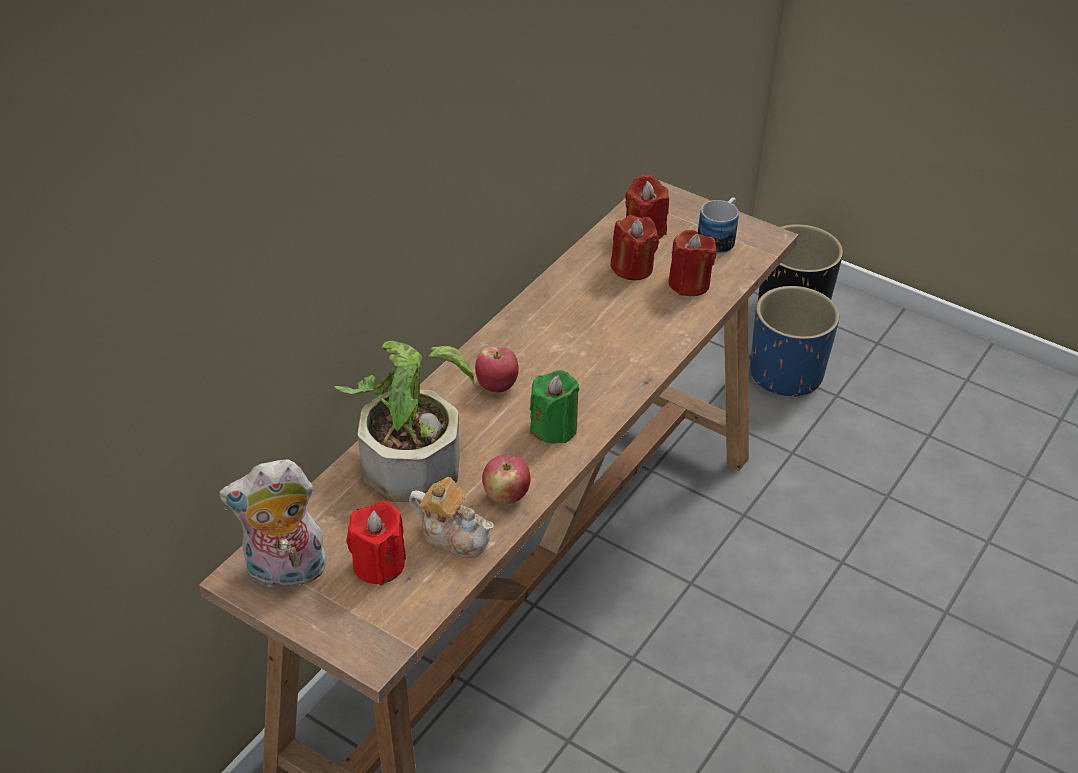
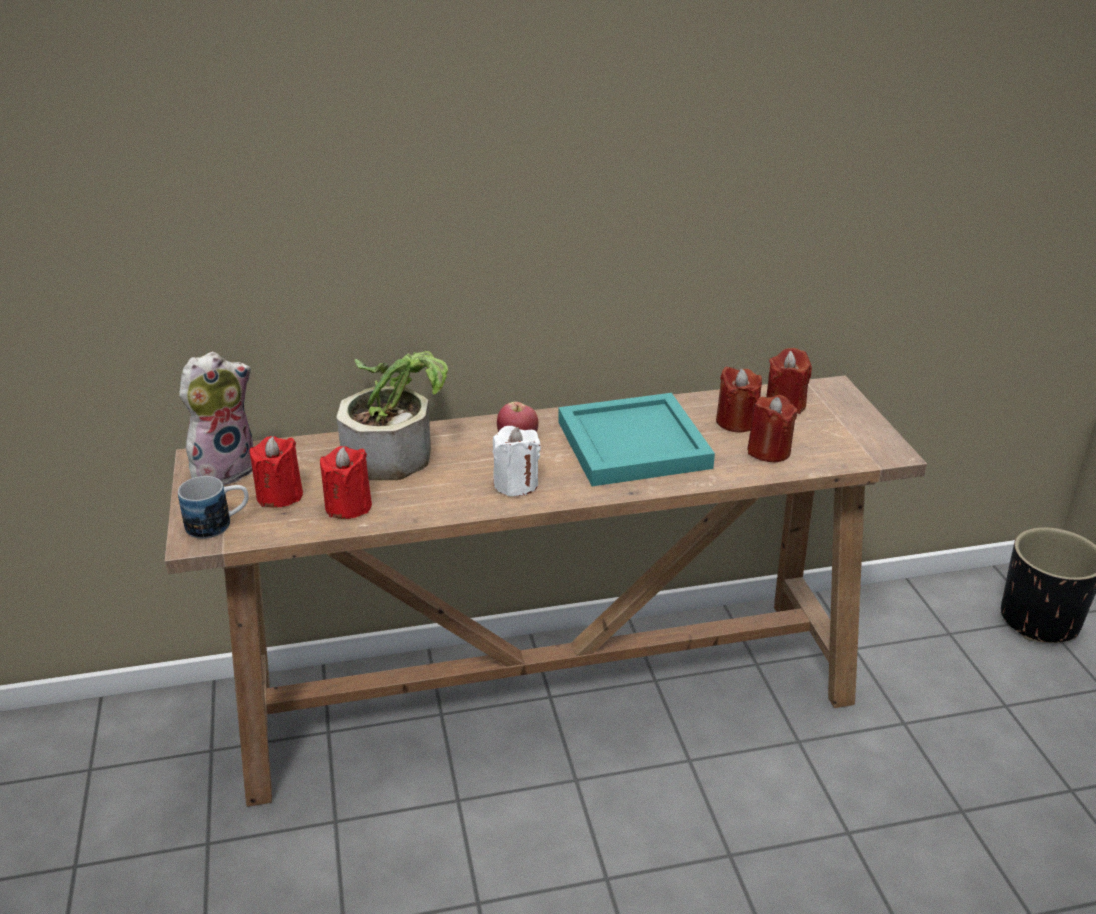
camera: 45 degrees right, 10 degrees down
plush toy [219,459,328,591] -> plush toy turned 105 degrees clockwise [179,352,253,485]
teapot [409,477,494,558] -> red candle [320,446,372,519]
apple [482,455,531,504] -> none
green candle [530,370,579,444] -> white candle [493,426,541,496]
mug [698,197,739,254] -> mug moved to [178,476,248,539]
blue planter [750,286,839,398] -> none
none -> turquoise tray [558,393,715,486]

